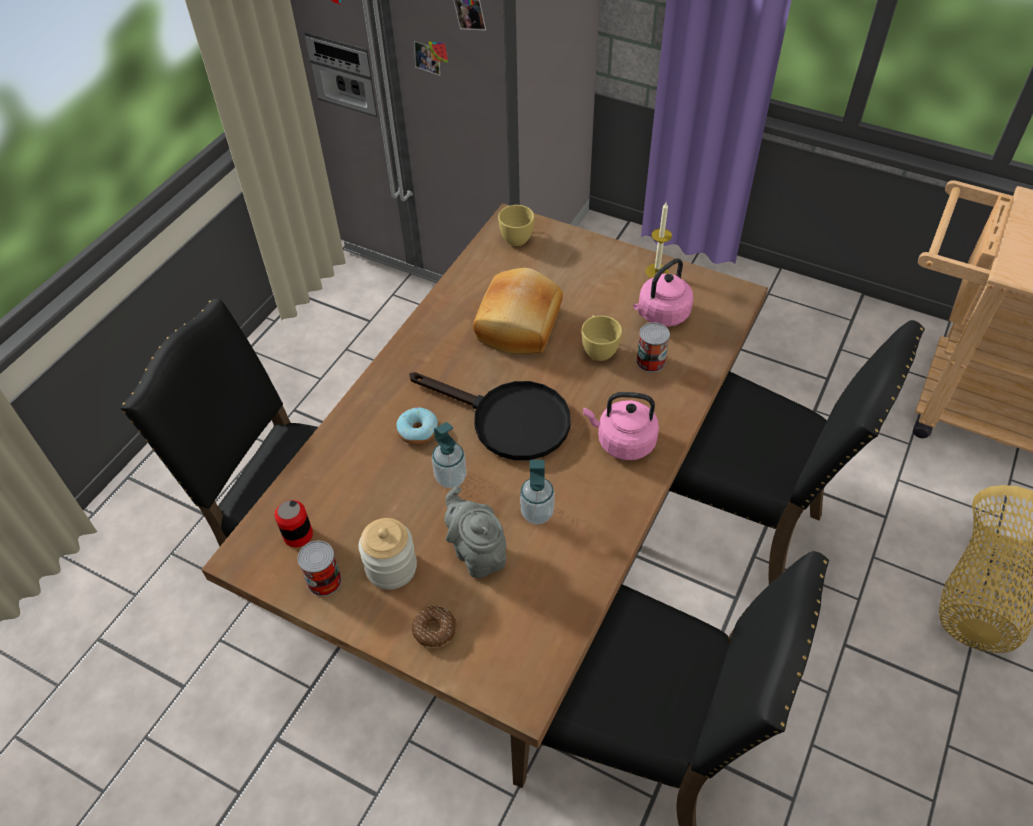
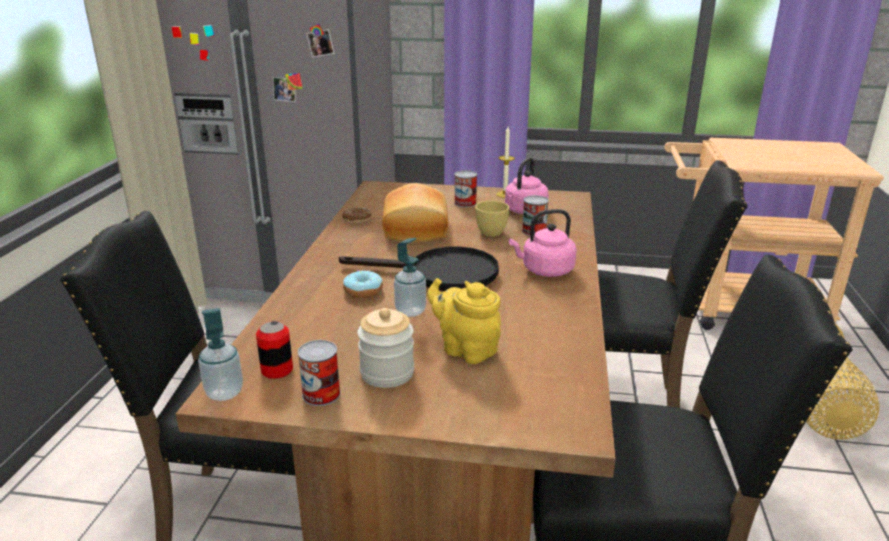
camera: 20 degrees left, 25 degrees down
donut [412,606,456,648] -> donut moved to [342,208,372,224]
grey teapot [444,486,506,578] -> yellow teapot [427,278,501,364]
yellow cup [498,205,534,246] -> none
soap dispenser [520,460,555,525] -> soap dispenser moved to [198,308,243,401]
none -> can [454,170,477,207]

